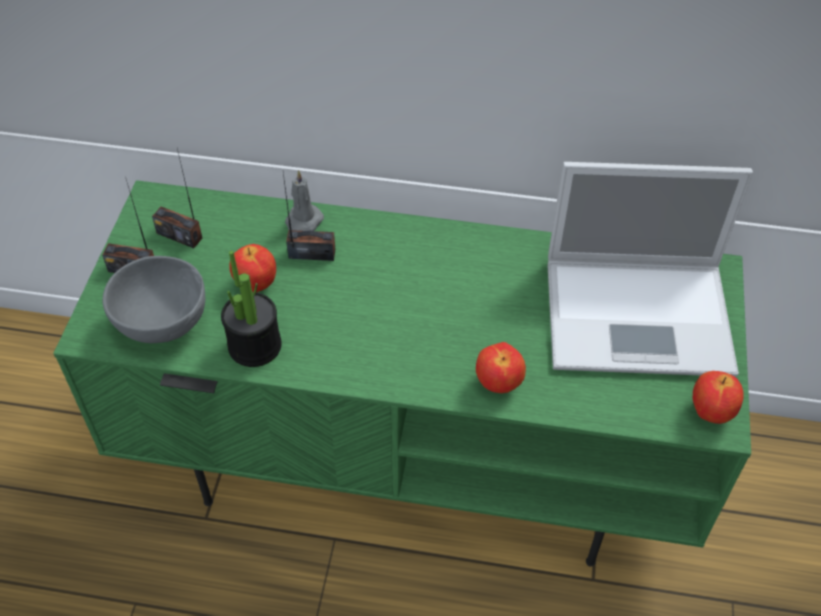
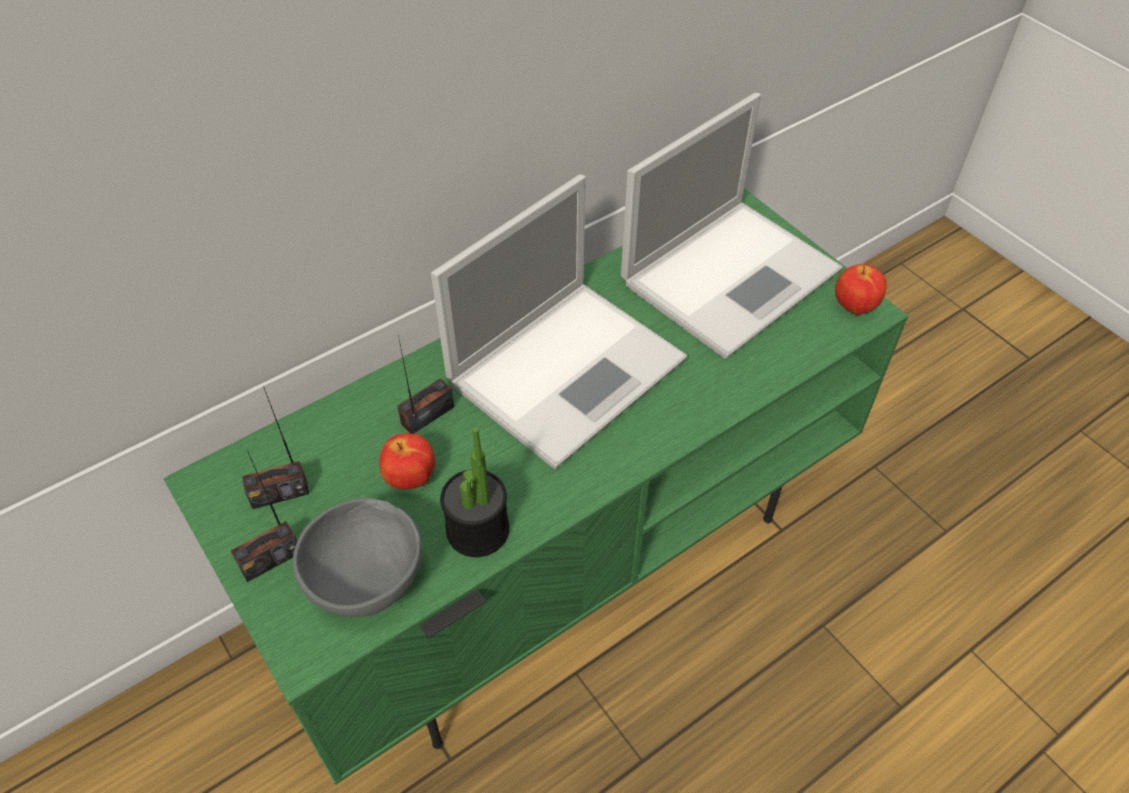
camera: 45 degrees left, 0 degrees up
grey candle [285,170,324,231] -> none
apple [476,342,526,393] -> none
none -> laptop [431,174,687,469]

